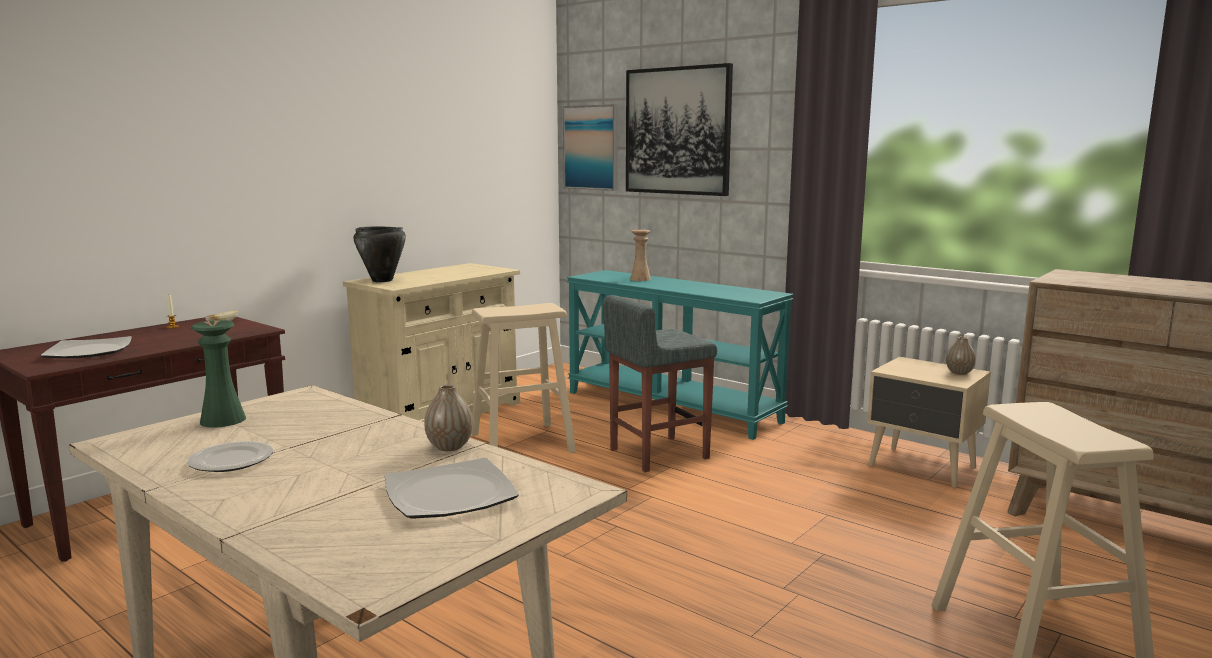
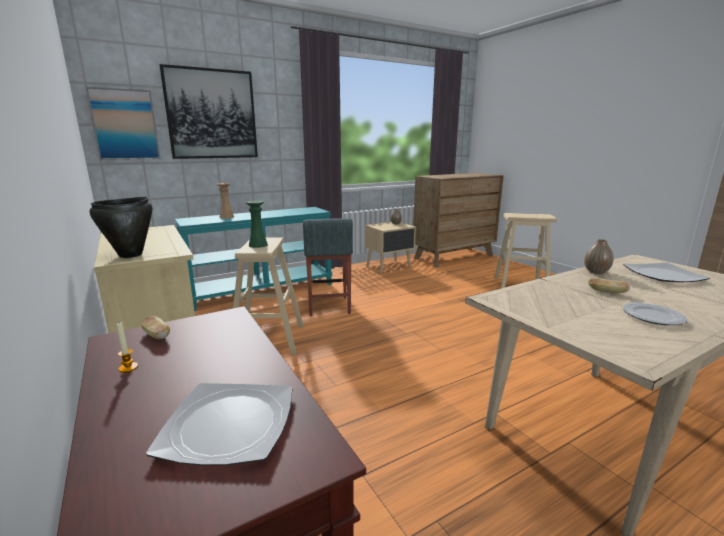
camera: 70 degrees left, 5 degrees up
green vase [191,320,246,428] -> green vase moved to [246,201,268,248]
none -> bread [588,278,630,293]

